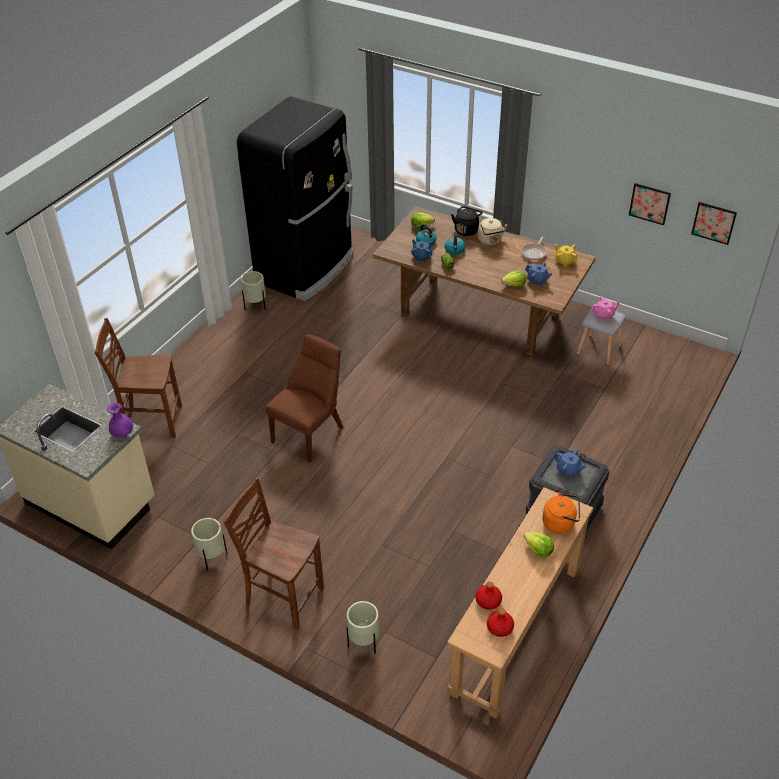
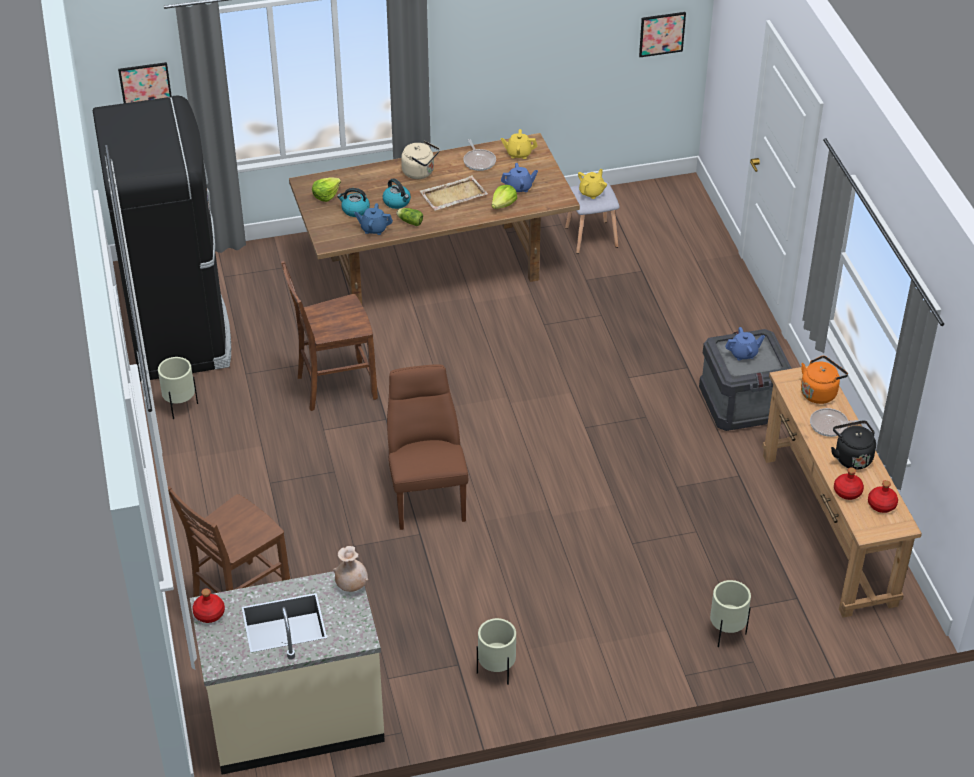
camera: 45 degrees left, 0 degrees up
purple vase [107,403,133,437] -> beige vase [333,546,368,592]
brown chair [223,477,324,630] -> brown chair moved to [281,261,378,411]
black kettle [451,206,483,236] -> black kettle moved to [831,421,876,470]
lettuce [524,532,554,558] -> frying pan [810,408,870,437]
pink teapot [591,296,620,320] -> yellow teapot [578,169,607,199]
picture [629,183,671,225] -> picture moved to [118,62,172,103]
none -> red bottle [192,588,225,623]
none -> beige tray [420,175,488,211]

